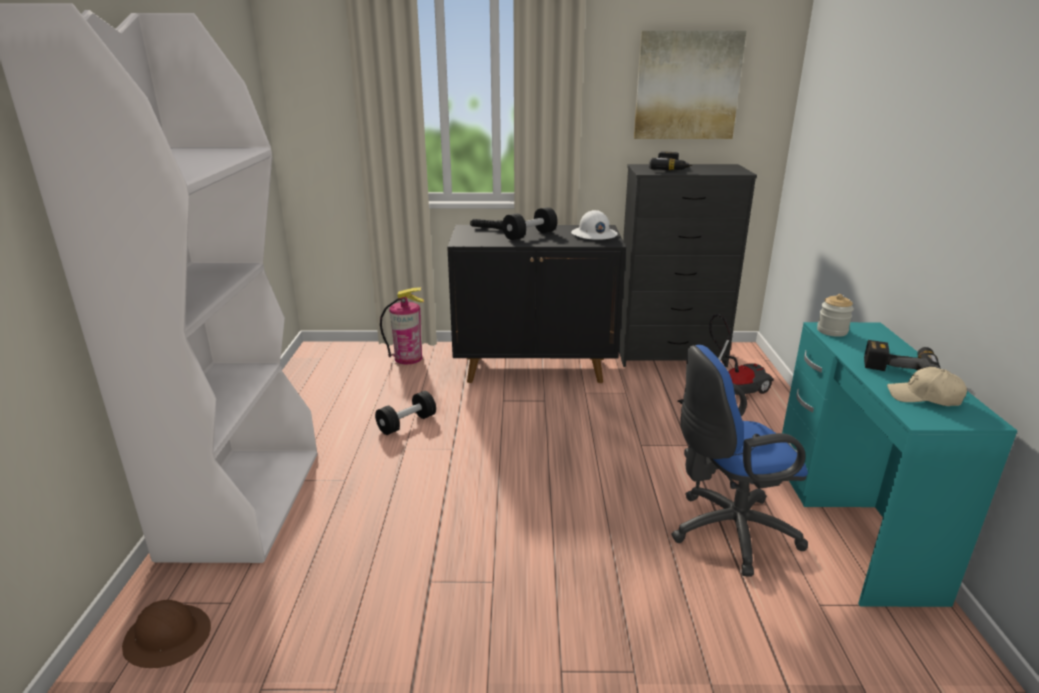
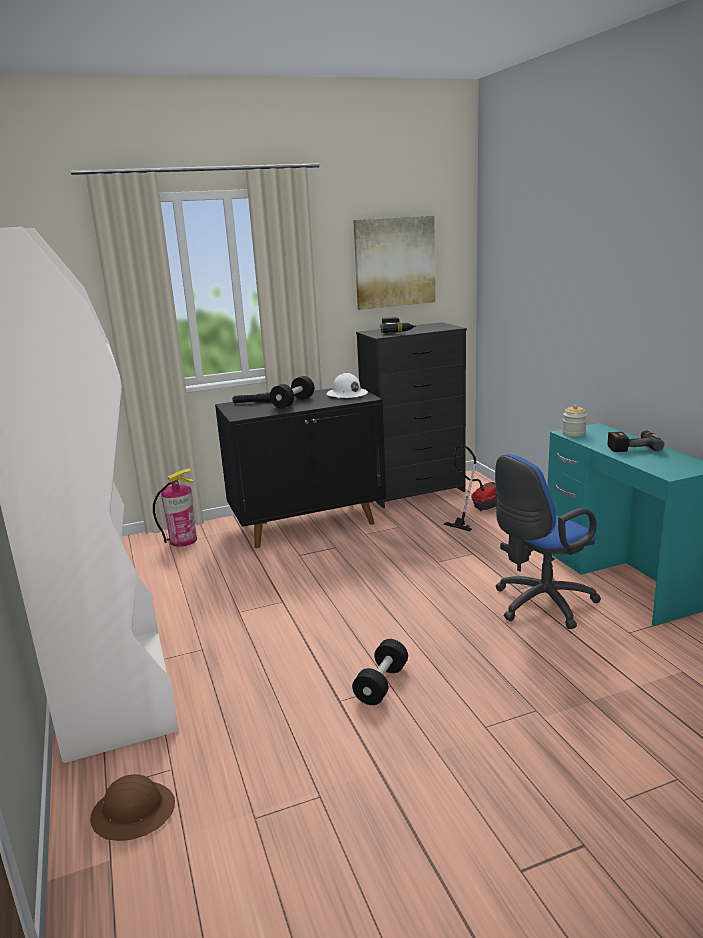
camera: 20 degrees left, 5 degrees down
black dumbbell [375,391,436,435] -> black dumbbell moved to [352,639,408,705]
beige cap [887,367,967,406] -> none

